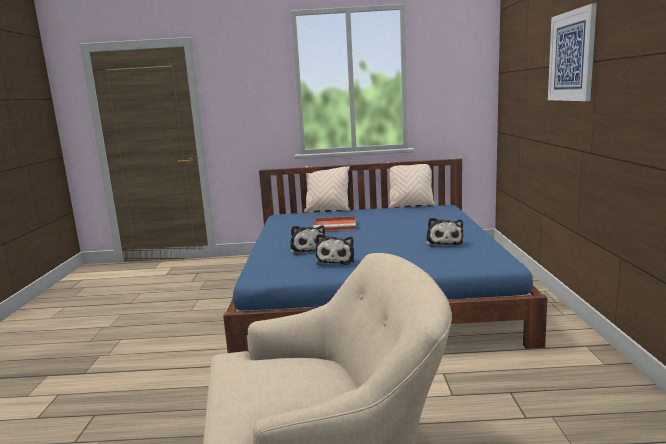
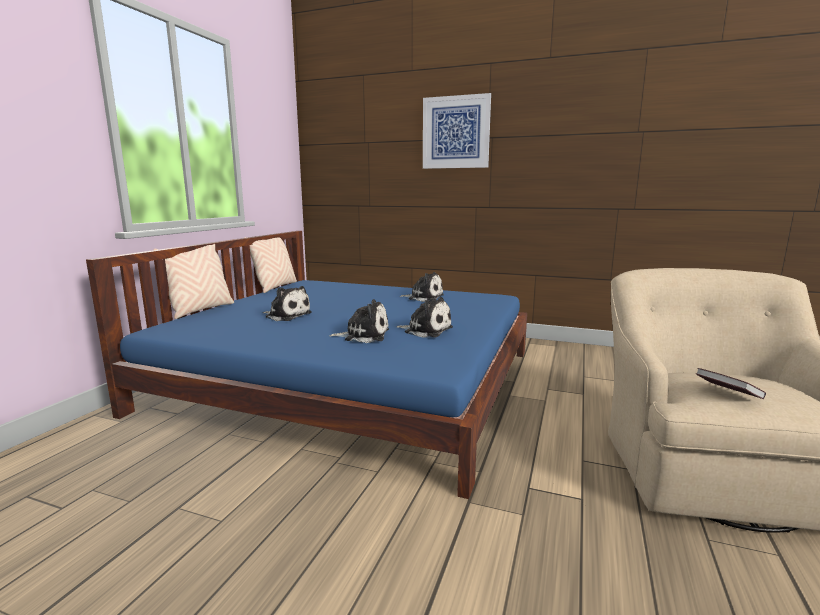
camera: 70 degrees left, 0 degrees up
red tray [313,216,356,231] -> plush toy [263,286,312,321]
none -> book [696,368,766,399]

